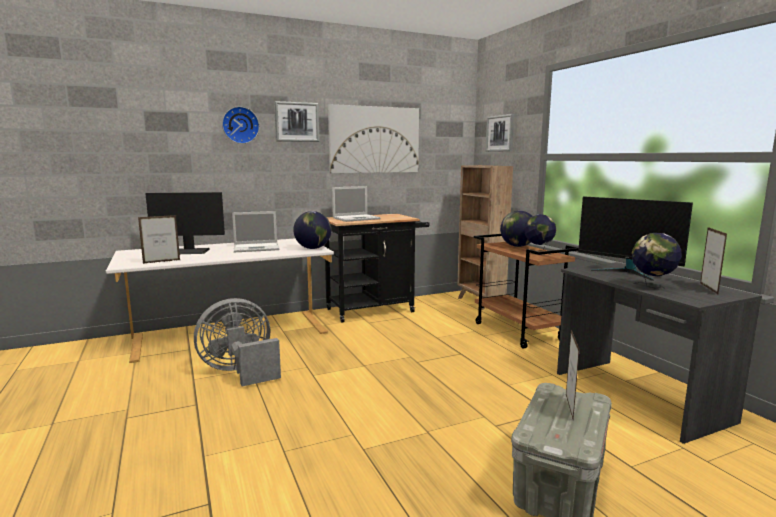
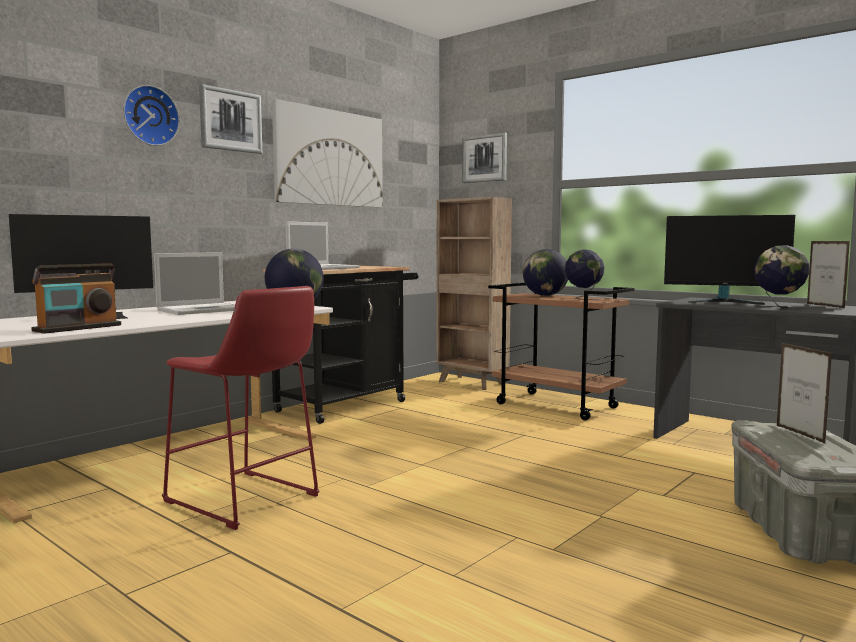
camera: 25 degrees left, 5 degrees down
picture frame [138,215,180,264] -> radio [32,263,121,334]
grey fan [194,298,281,386] -> red stool [162,286,320,530]

